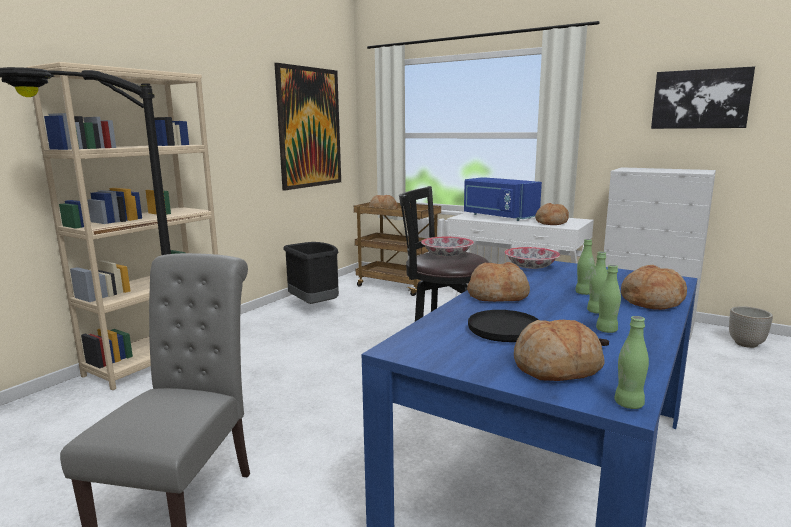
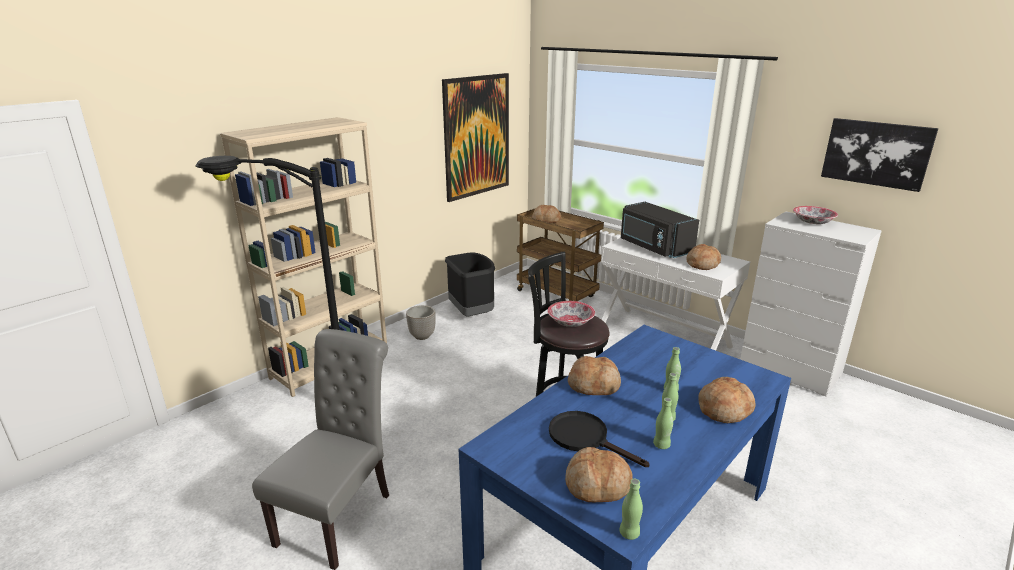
camera: 10 degrees right, 10 degrees up
blue microwave [464,177,542,221] -> black microwave [621,202,699,258]
bowl [504,247,560,269] -> bowl moved to [793,206,838,224]
planter [729,306,773,348] -> planter moved to [406,305,436,340]

